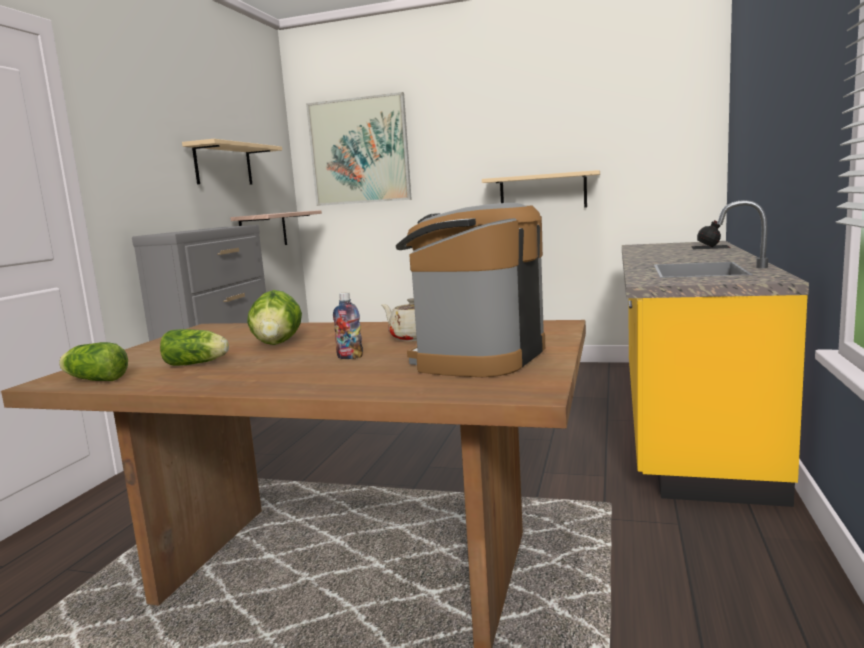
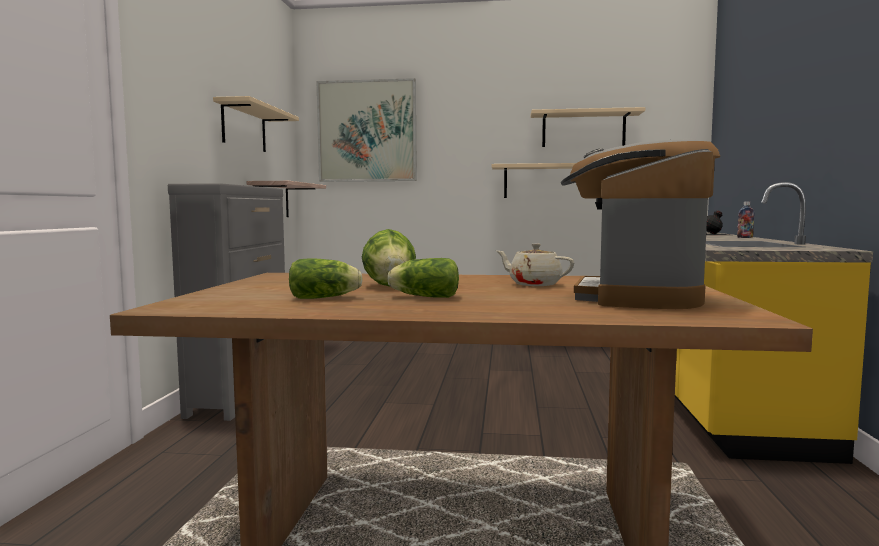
camera: 10 degrees left, 5 degrees down
lettuce [59,342,128,381] -> lettuce moved to [387,258,459,298]
bottle [333,292,363,359] -> bottle moved to [737,202,755,238]
none -> beige shelf [530,107,645,147]

